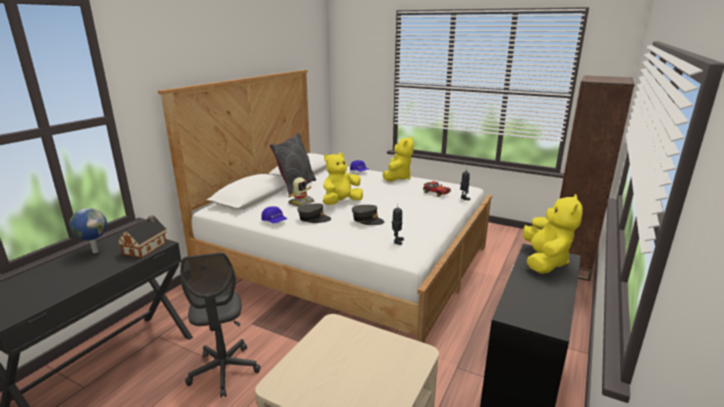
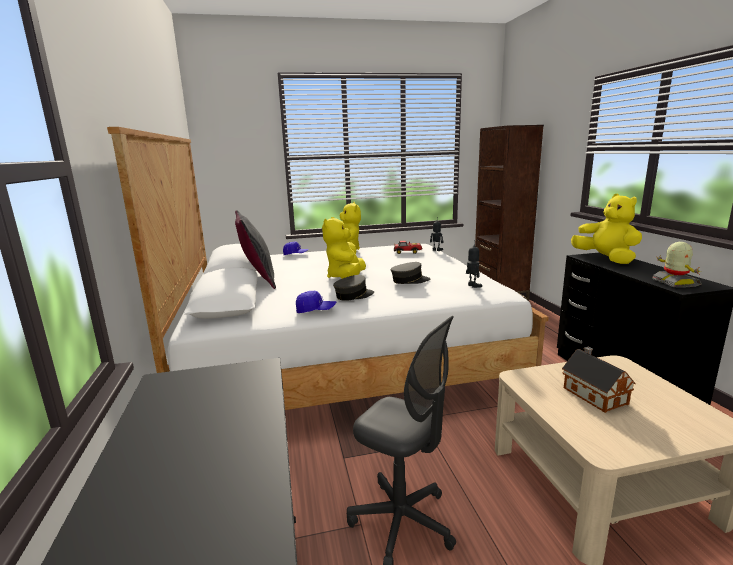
camera: 40 degrees left, 5 degrees down
globe [69,208,107,253] -> none
toy house [117,215,166,258] -> toy house moved to [562,347,636,413]
toy robot [288,177,315,207] -> toy robot moved to [652,242,702,288]

